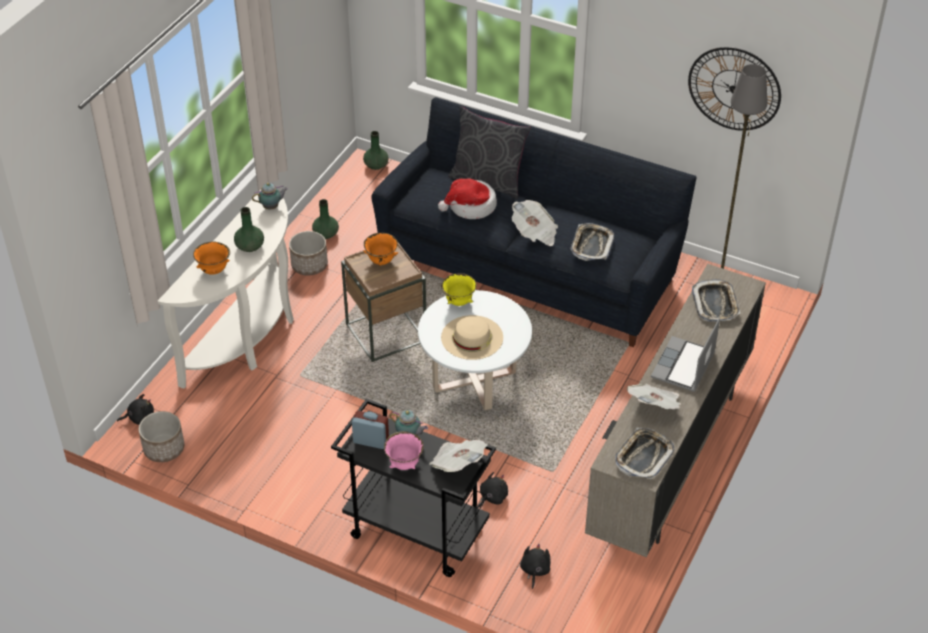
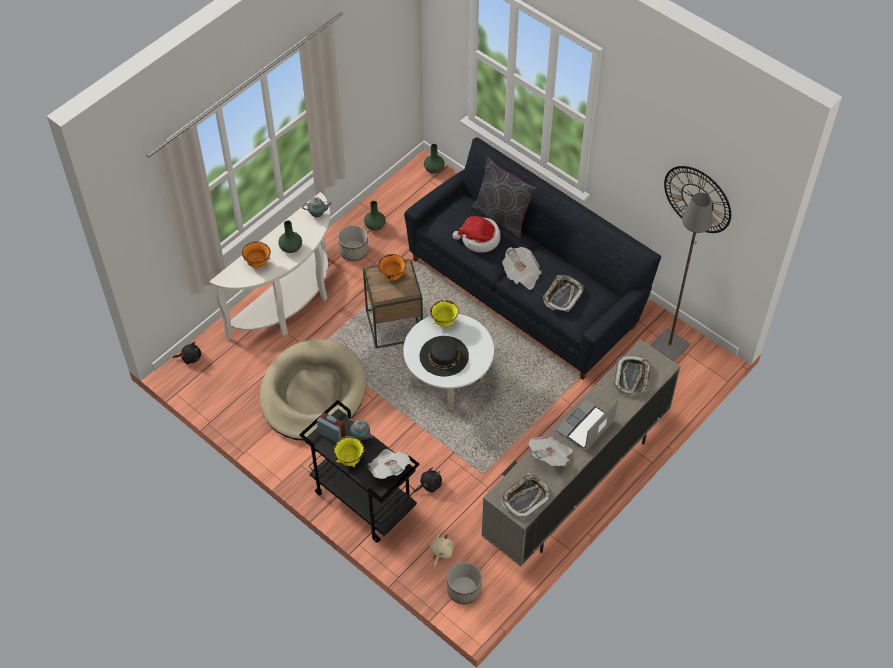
camera: 15 degrees right, 10 degrees up
planter [138,411,184,462] -> planter moved to [447,562,482,605]
pink bowl [384,431,424,470] -> yellow bowl [334,436,365,467]
beige hat [441,315,503,360] -> black hat [420,336,469,377]
black plush toy [520,544,550,589] -> beige plush toy [430,535,454,567]
none -> beige dog bed [260,339,366,441]

